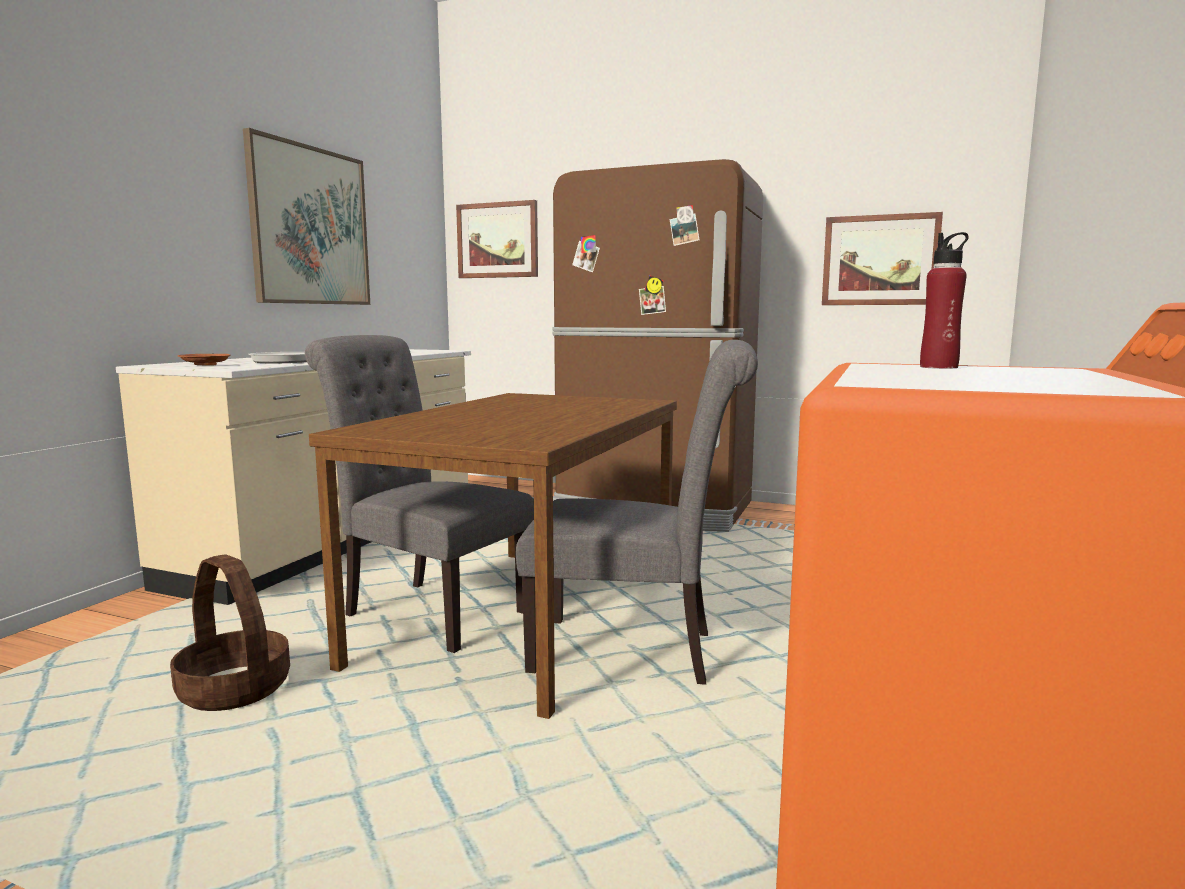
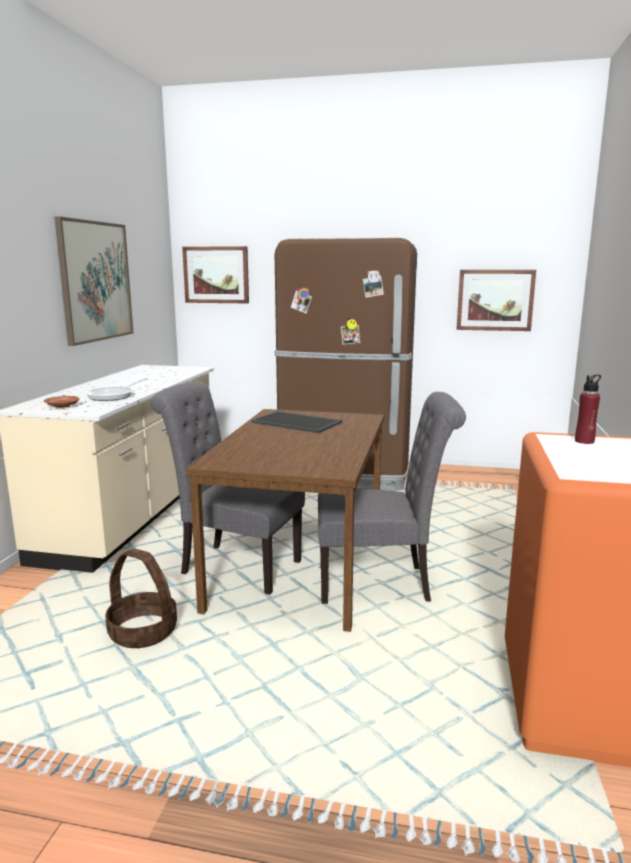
camera: 10 degrees left, 5 degrees up
none -> tray [252,411,342,433]

